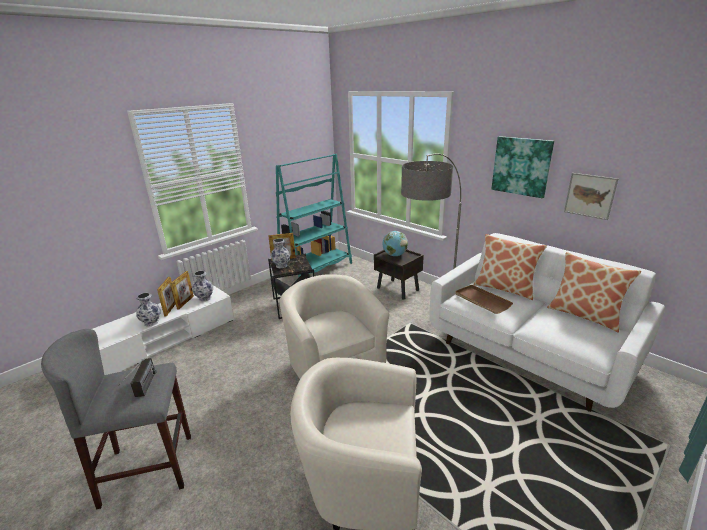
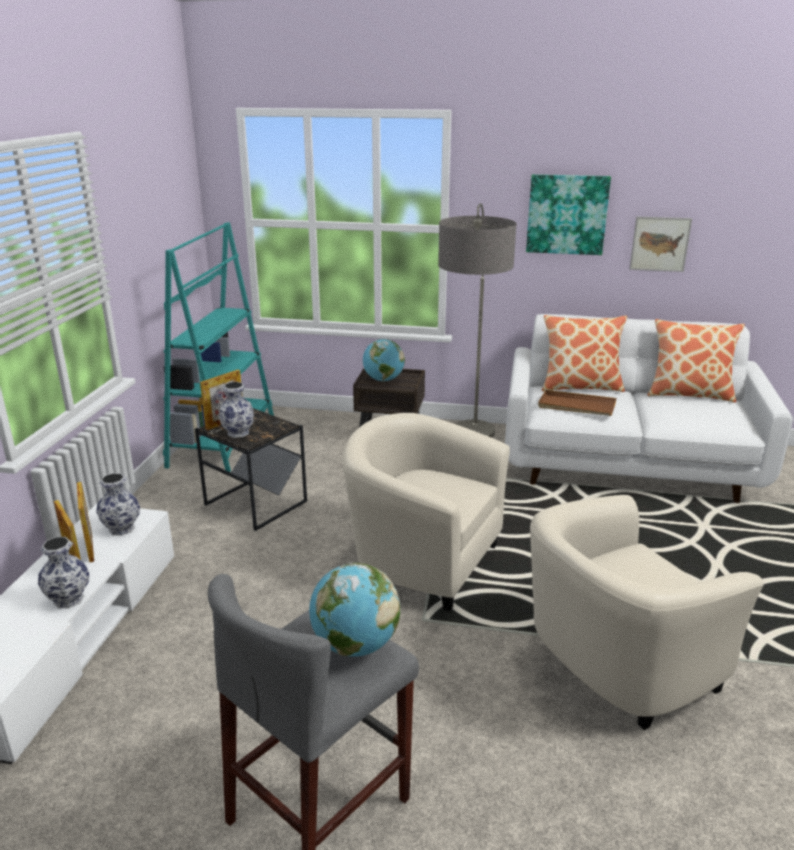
camera: 35 degrees left, 0 degrees up
radio [119,358,156,397] -> globe [309,563,400,657]

